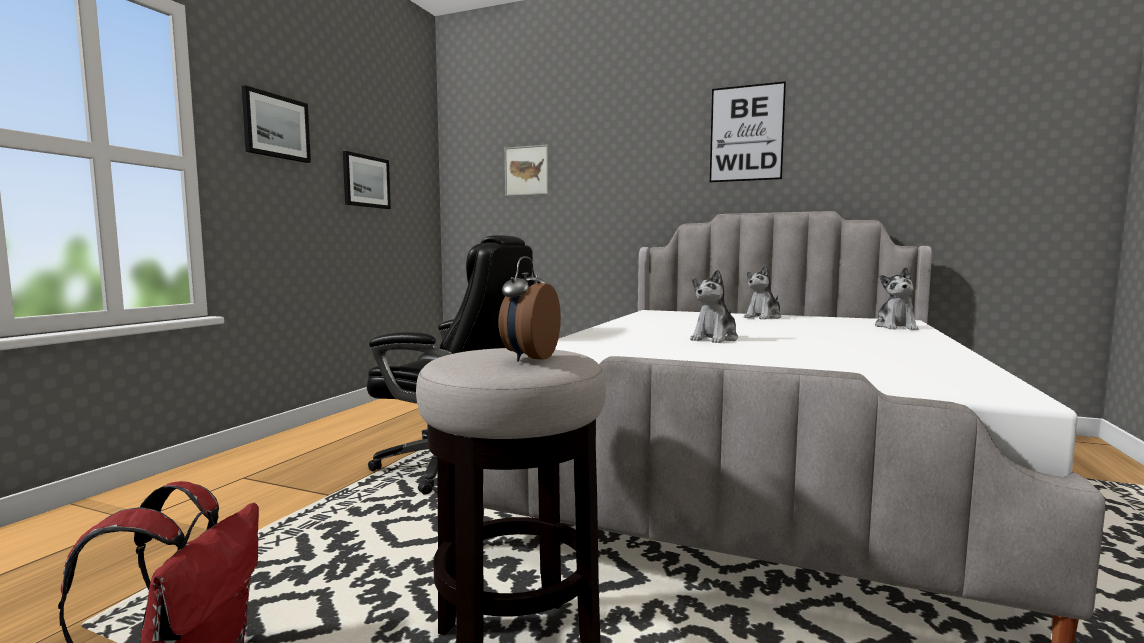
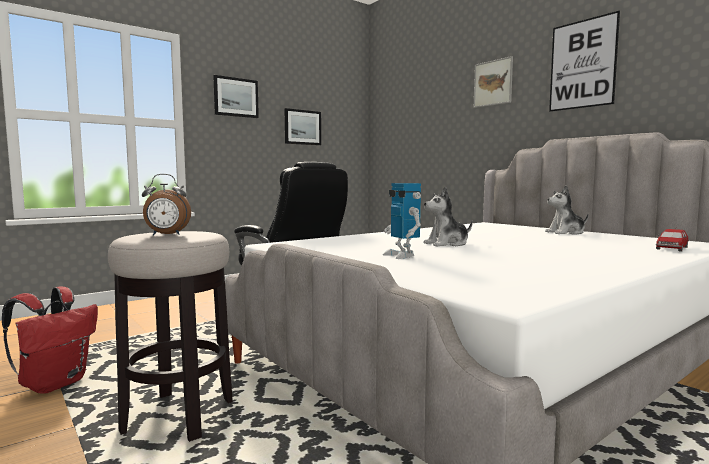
camera: 30 degrees right, 0 degrees up
alarm clock [498,256,561,362] -> alarm clock turned 150 degrees counterclockwise [142,174,191,235]
picture [505,144,549,196] -> picture moved to [474,56,513,108]
plush toy [875,267,918,330] -> toy car [656,229,689,251]
none -> toy robot [383,183,421,259]

